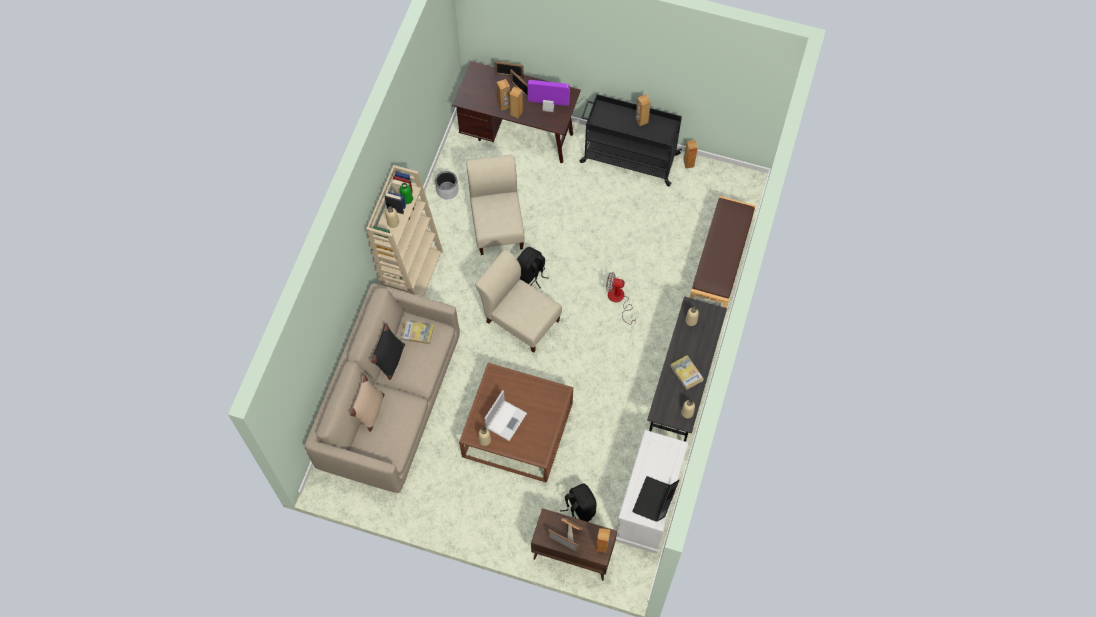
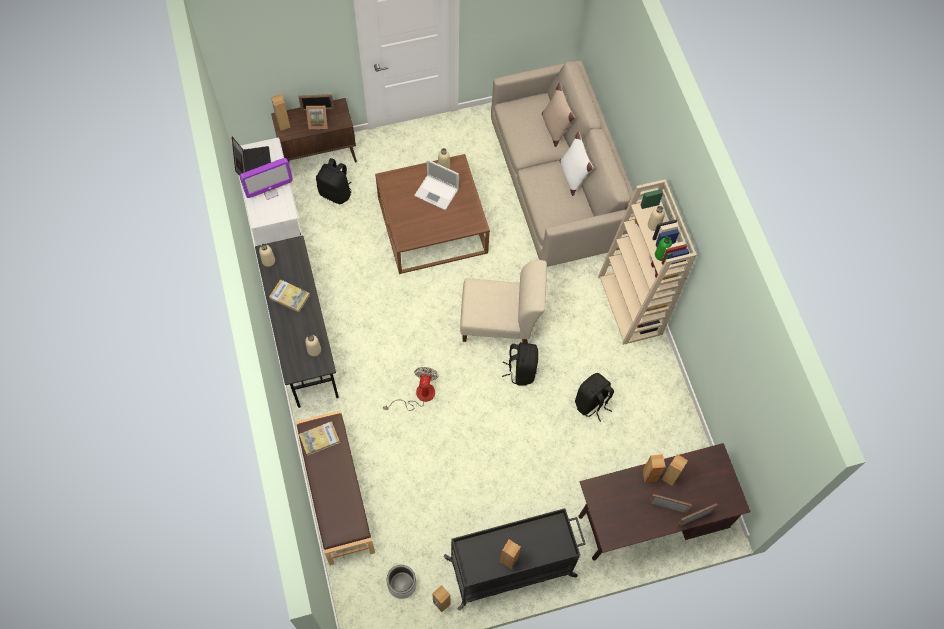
camera: 145 degrees right, 0 degrees up
black pillow [370,324,405,380] -> white pillow [560,131,593,196]
book [401,321,434,344] -> book moved to [299,421,340,456]
grey planter [435,171,459,199] -> grey planter moved to [387,565,417,599]
beige chair [466,155,525,255] -> black backpack [575,373,614,422]
laptop [484,390,527,441] -> laptop turned 60 degrees counterclockwise [414,159,459,210]
monitor [527,80,570,112] -> monitor moved to [240,158,293,200]
fan [606,272,636,325] -> fan turned 60 degrees counterclockwise [383,367,439,411]

